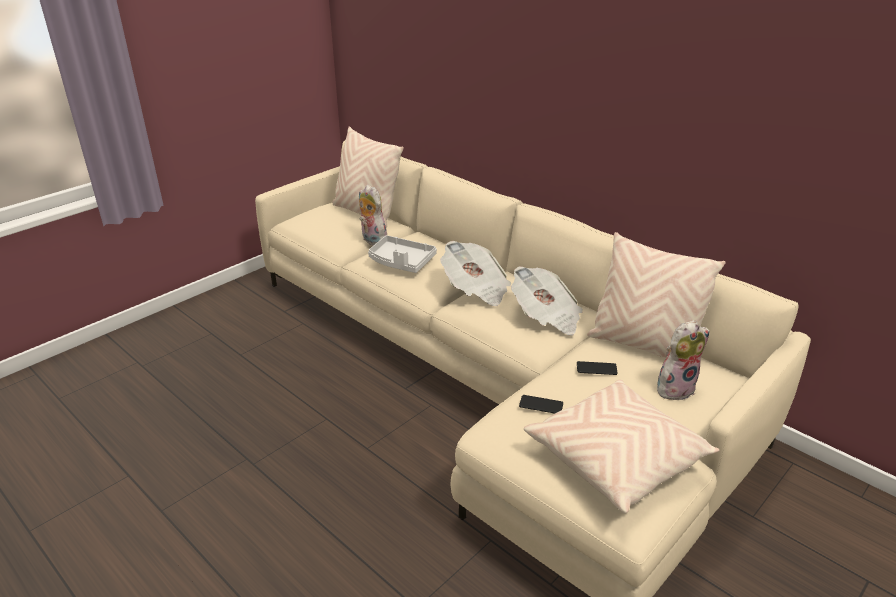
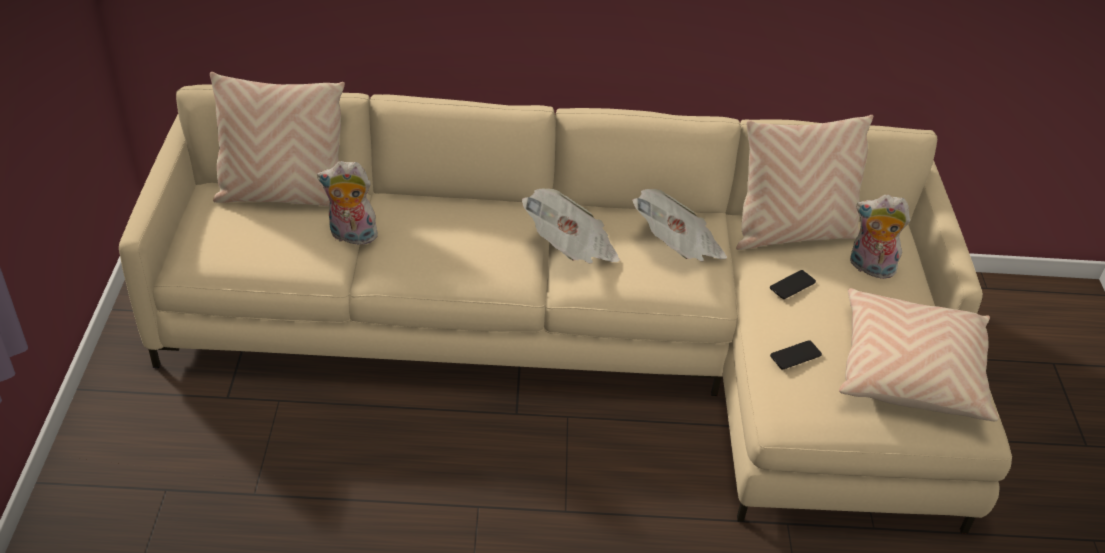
camera: 45 degrees left, 10 degrees up
grey tray [368,235,437,273] -> none
plush toy [657,320,710,400] -> plush toy turned 90 degrees counterclockwise [850,195,910,279]

